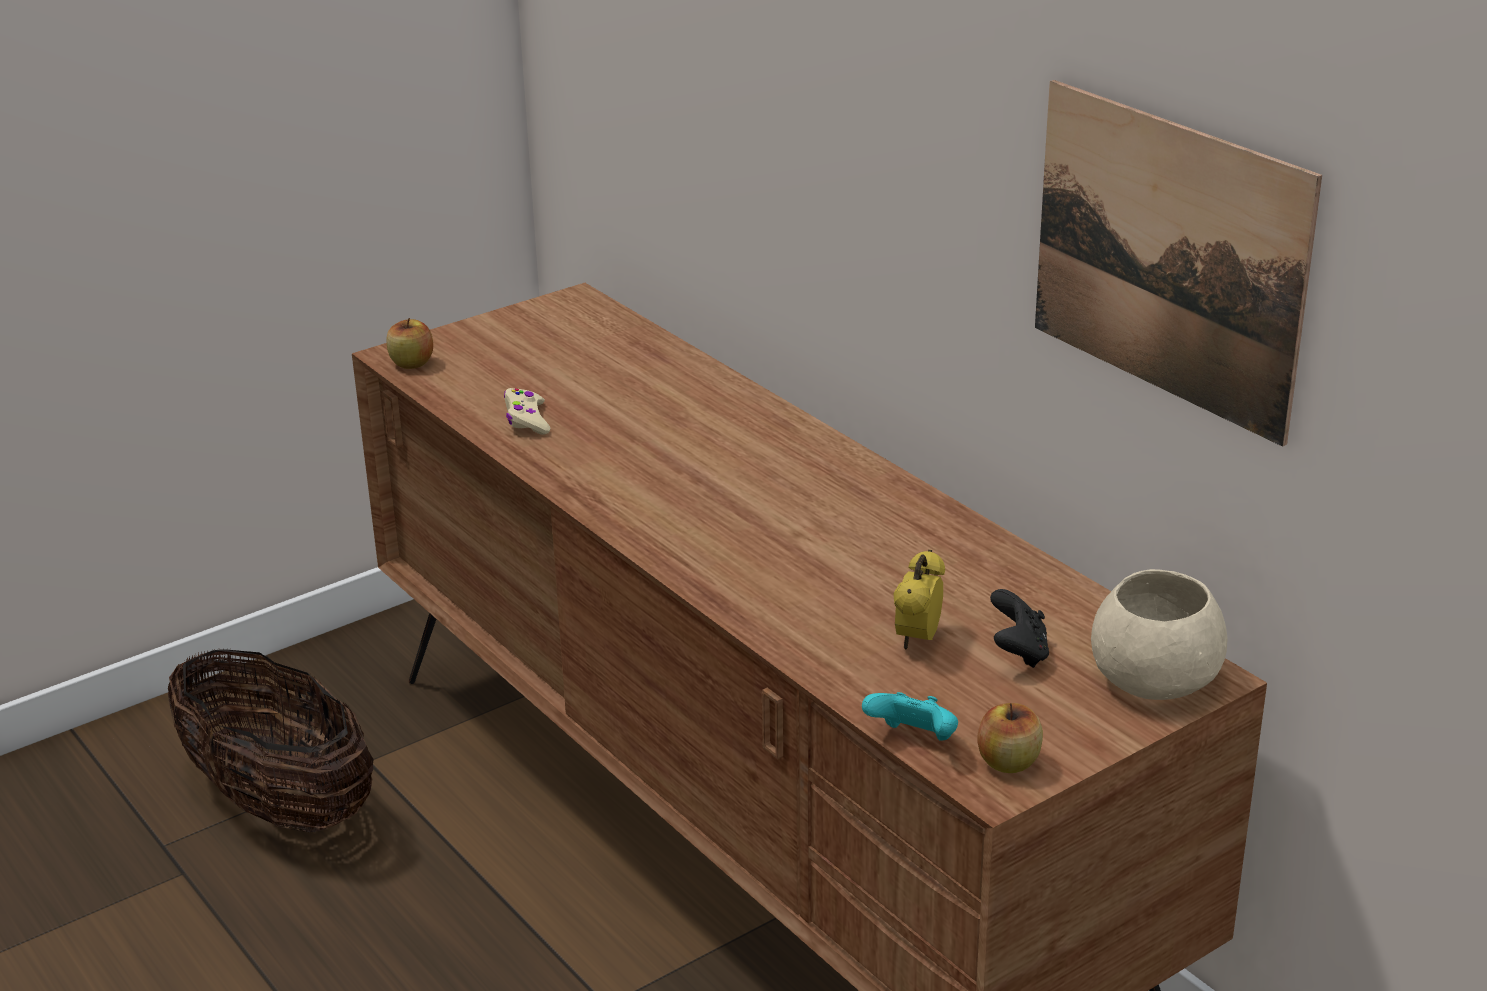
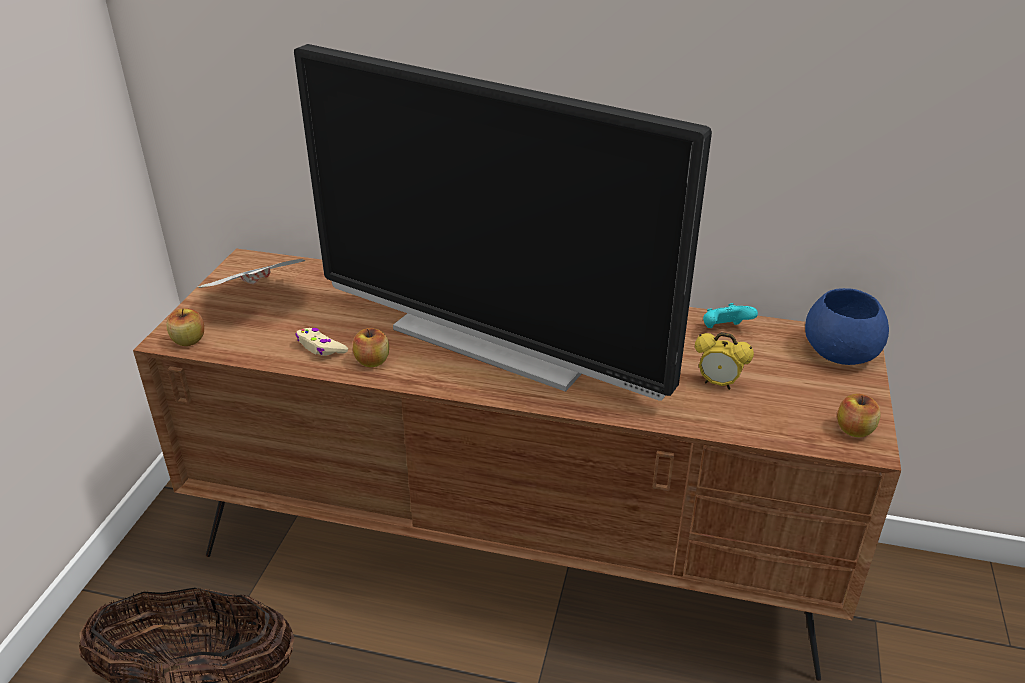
camera: 40 degrees left, 5 degrees up
turquoise game controller [862,692,958,741] -> turquoise game controller moved to [703,303,758,328]
alarm clock [893,550,945,650] -> alarm clock turned 45 degrees counterclockwise [695,332,754,390]
black game controller [990,589,1049,668] -> none
picture [1035,80,1322,447] -> none
beige bowl [1091,569,1228,700] -> blue bowl [805,288,889,365]
none -> newspaper [197,259,306,288]
none -> television [294,44,712,400]
none -> apple [353,328,389,367]

